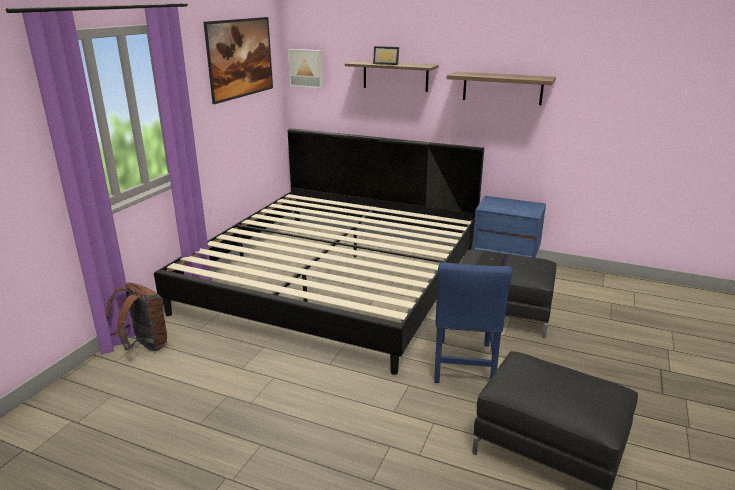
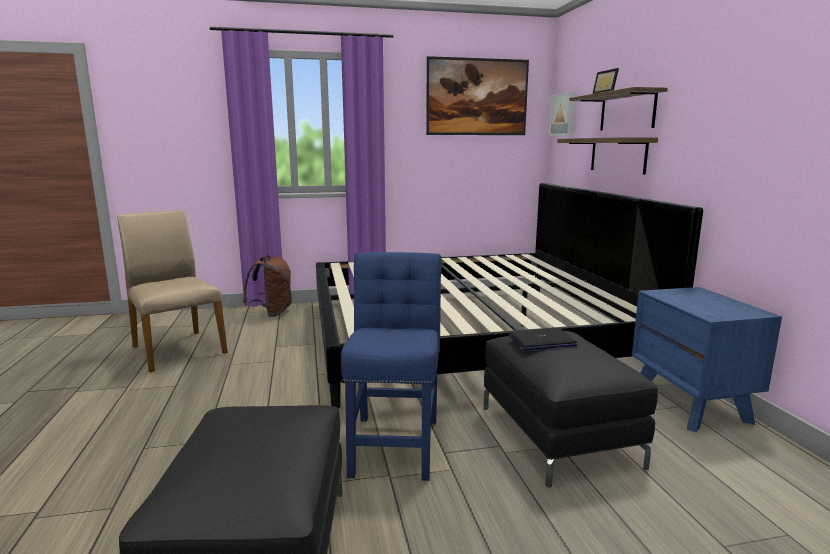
camera: 55 degrees right, 10 degrees down
blue chair [434,262,512,383] -> blue chair turned 120 degrees clockwise [341,252,442,481]
shelf [447,71,556,105] -> shelf moved to [557,137,658,175]
none -> beige chair [117,210,228,372]

